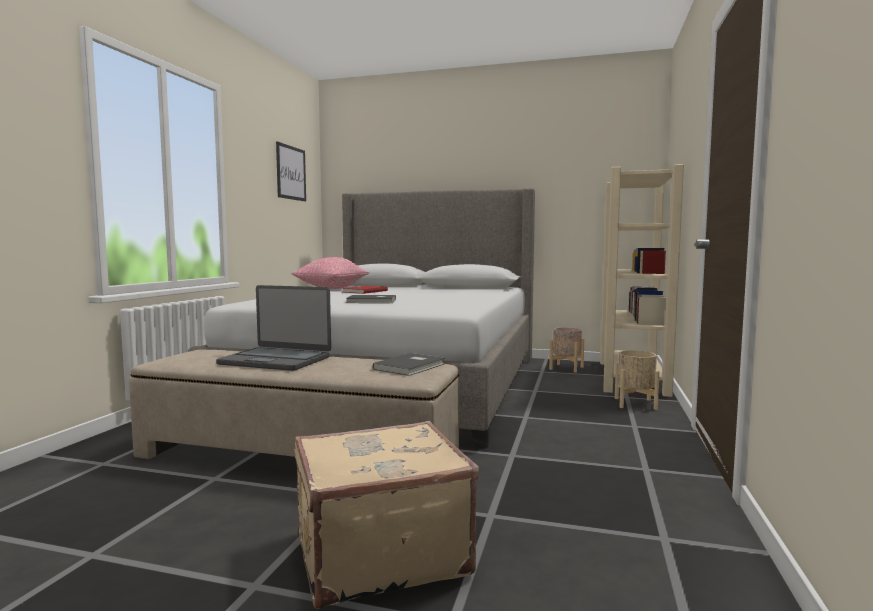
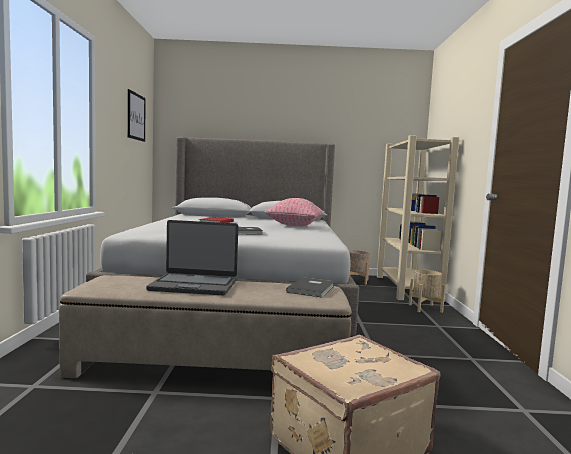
camera: 15 degrees left, 0 degrees up
pink pillow [291,257,370,289] -> pink pillow moved to [265,198,324,226]

